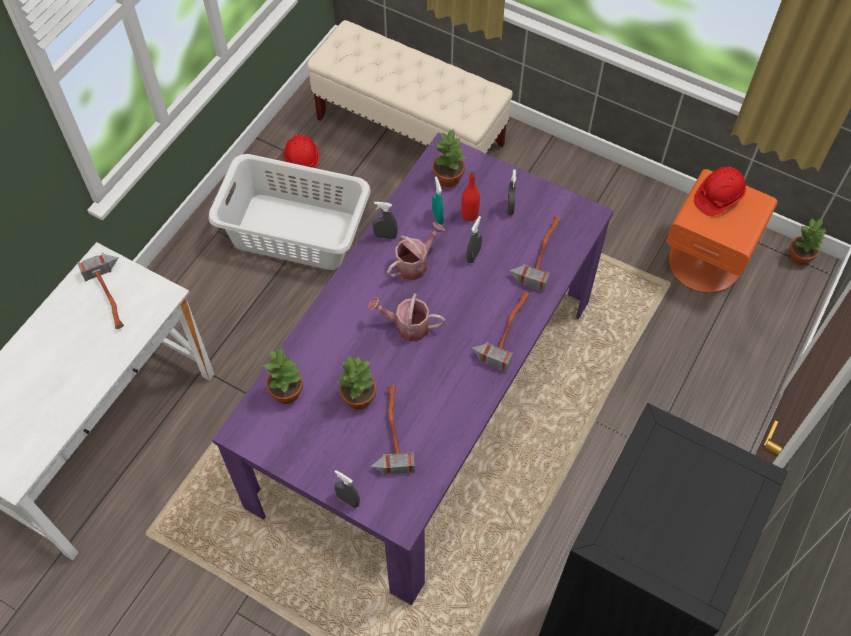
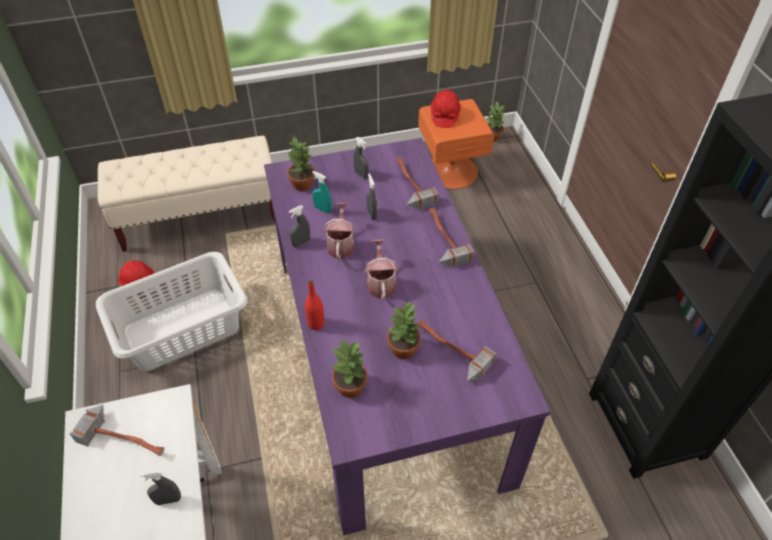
camera: 45 degrees left, 10 degrees down
grey spray bottle [334,470,360,508] -> grey spray bottle moved to [140,470,181,505]
watering can [368,293,445,341] -> watering can turned 120 degrees clockwise [365,239,398,300]
red bottle [461,171,480,221] -> red bottle moved to [305,280,324,330]

